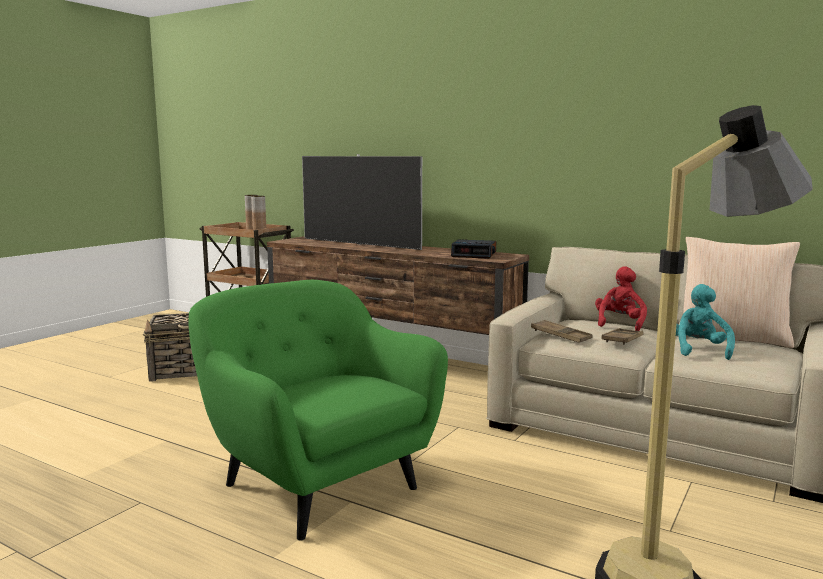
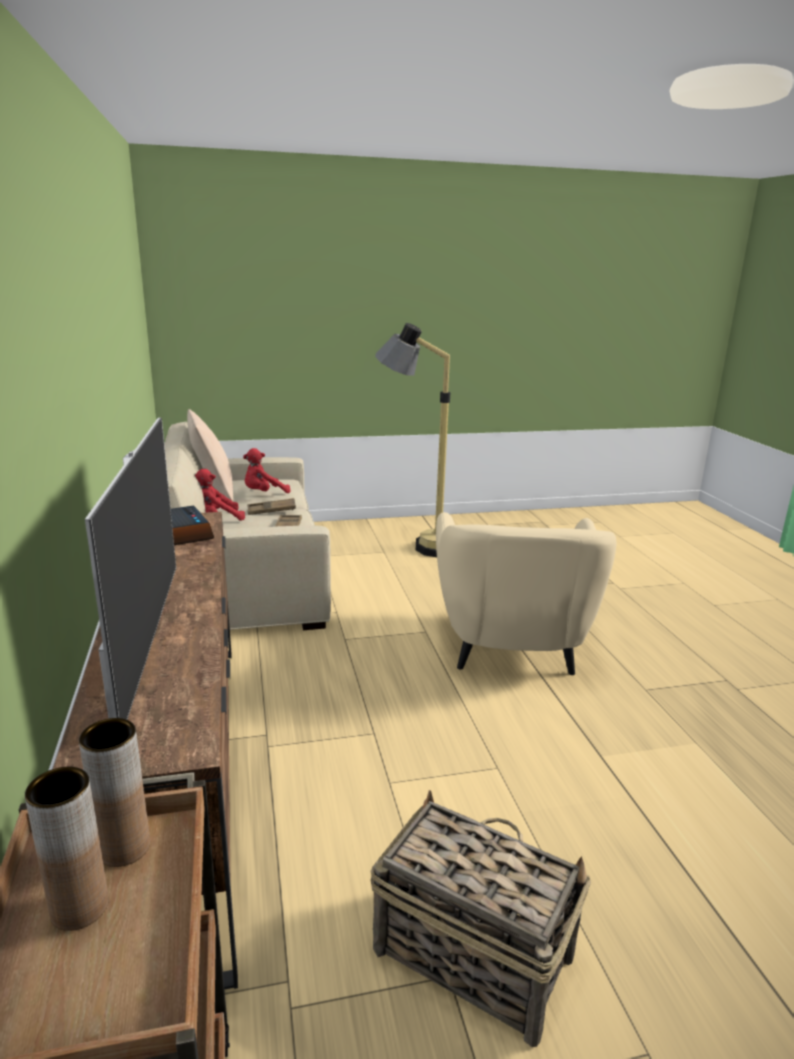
camera: 135 degrees left, 10 degrees up
green armchair [188,280,448,541] -> beige armchair [436,512,617,675]
turquoise plush toy [676,284,735,360] -> red plush toy [243,448,291,493]

